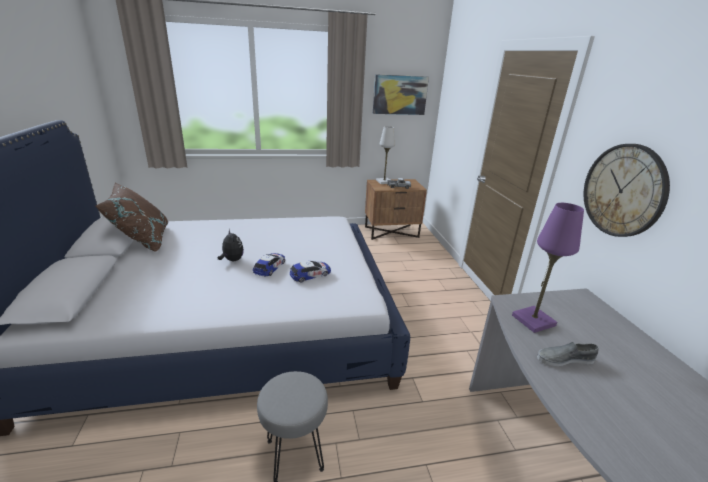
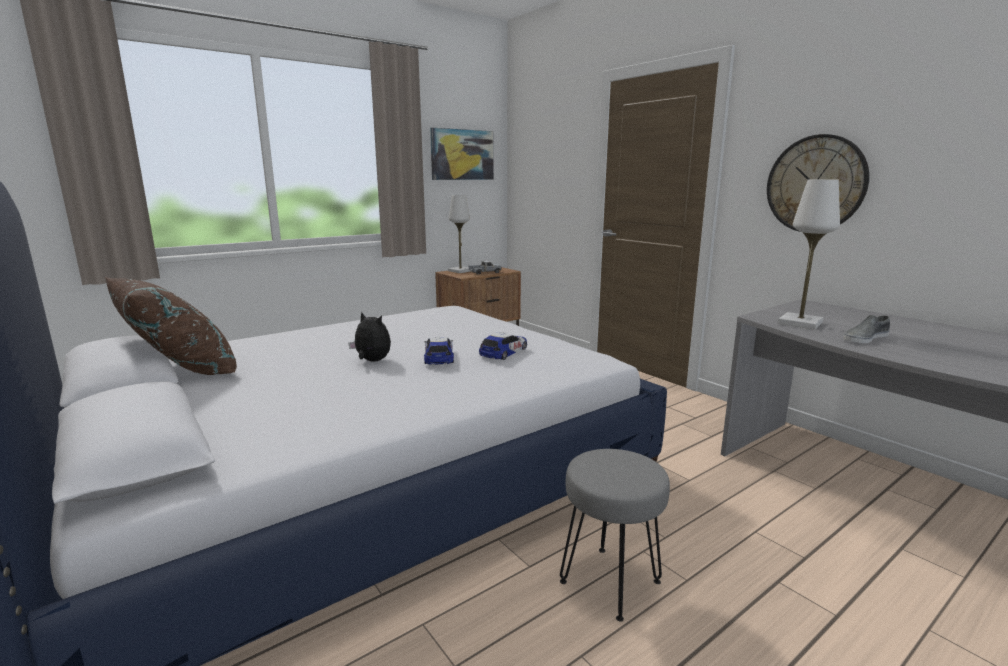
camera: 25 degrees left, 10 degrees down
purple table lamp [512,203,584,333] -> white table lamp [778,180,840,330]

